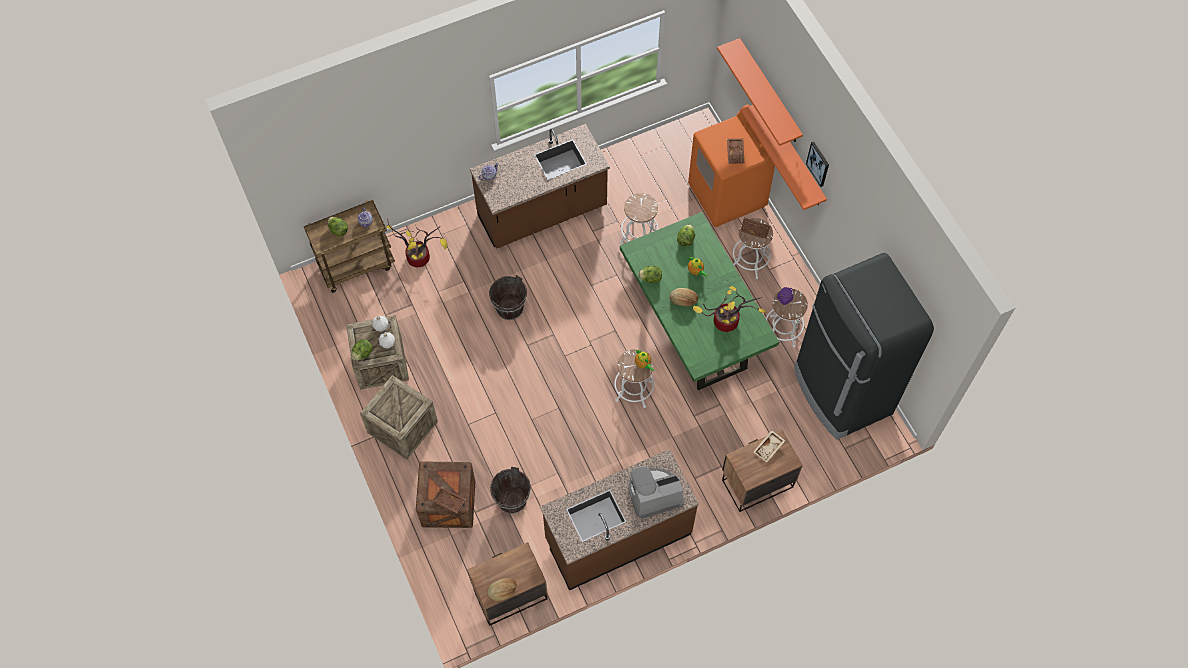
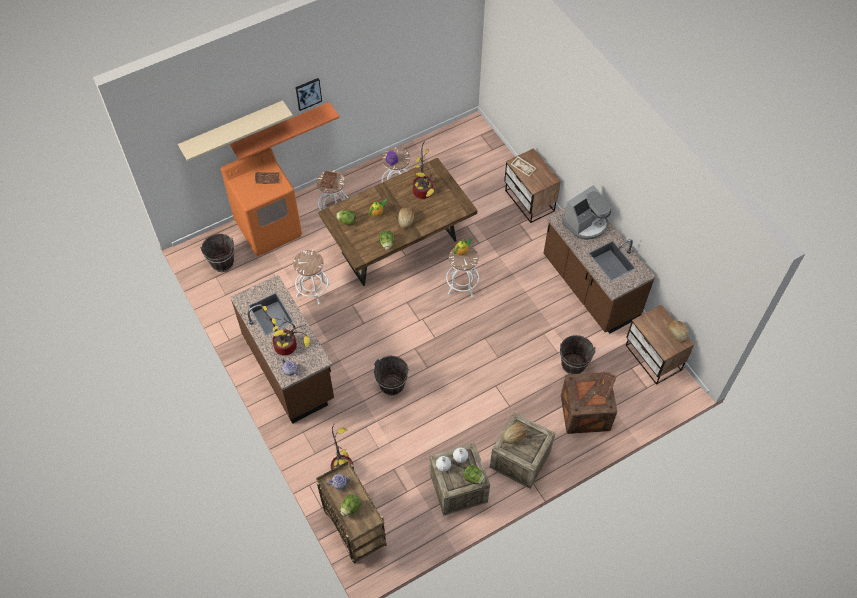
camera: 95 degrees left, 5 degrees down
green dining table [620,212,779,390] -> brown dining table [318,158,478,286]
coffee machine [628,466,685,519] -> coffee machine turned 105 degrees counterclockwise [562,185,611,240]
orange shelf [717,38,803,146] -> beige shelf [178,100,293,161]
black fridge [794,253,934,440] -> none
none -> brown bucket [200,234,235,272]
none -> potted plant [261,302,310,355]
none -> bread [503,424,526,444]

